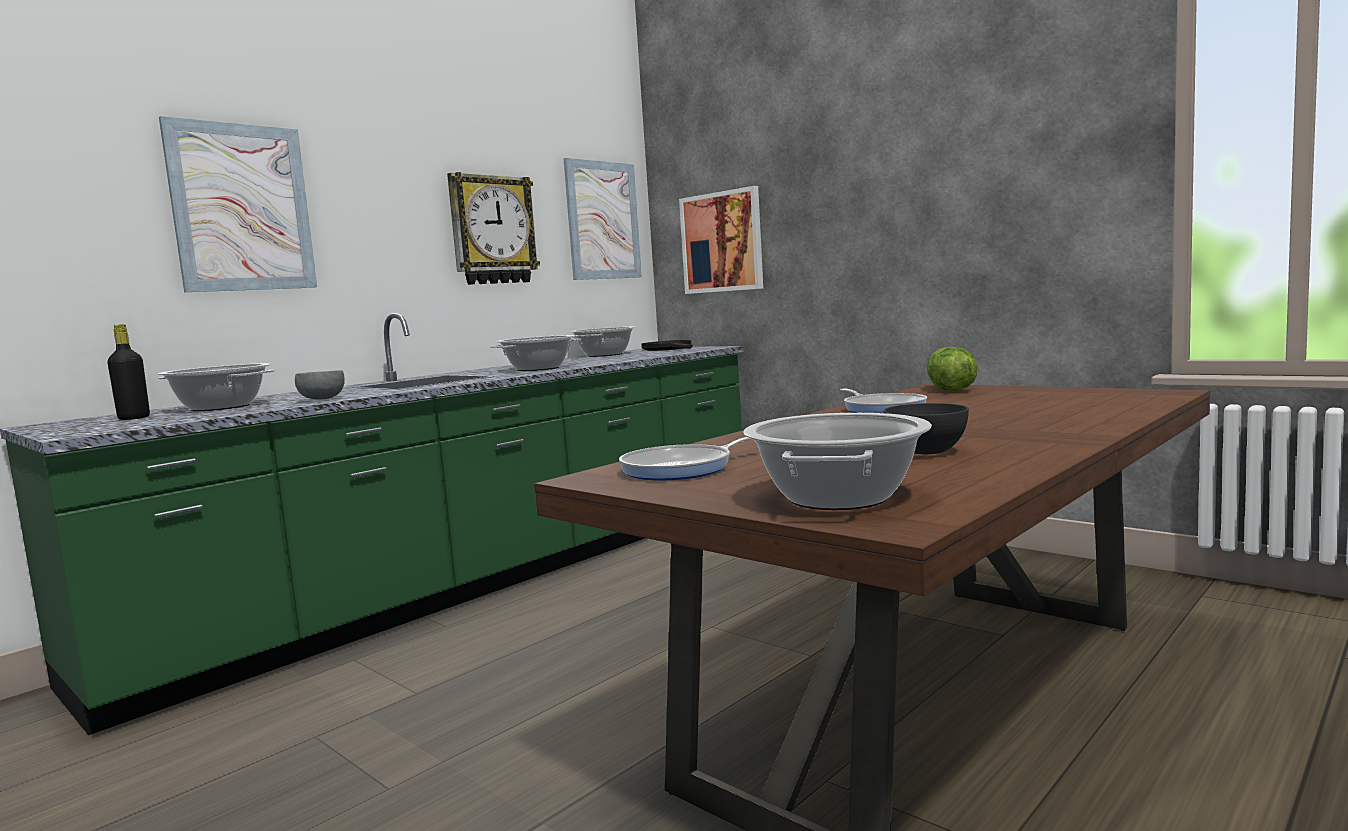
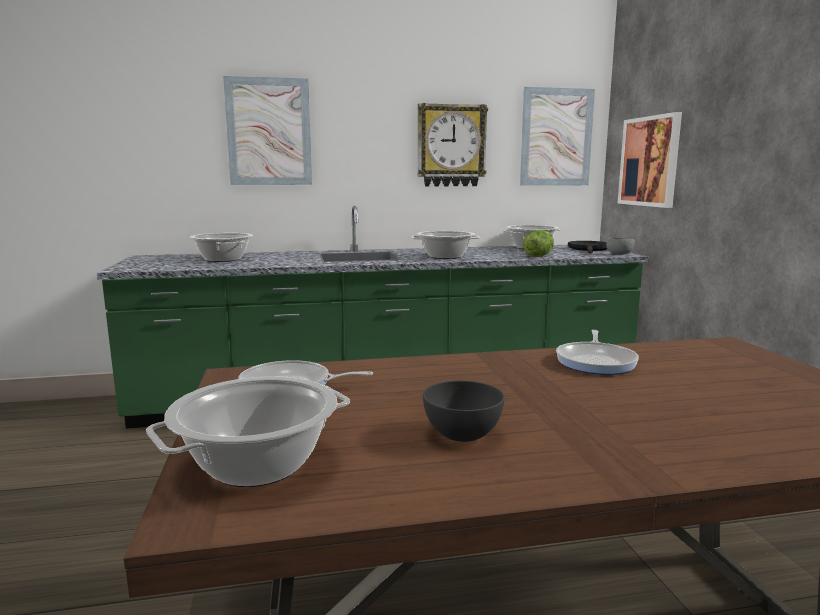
camera: 35 degrees right, 5 degrees up
black bottle [107,324,150,420] -> none
grey bowl [295,370,345,400] -> grey bowl moved to [606,238,635,255]
lettuce [927,347,977,391] -> lettuce moved to [523,230,554,257]

